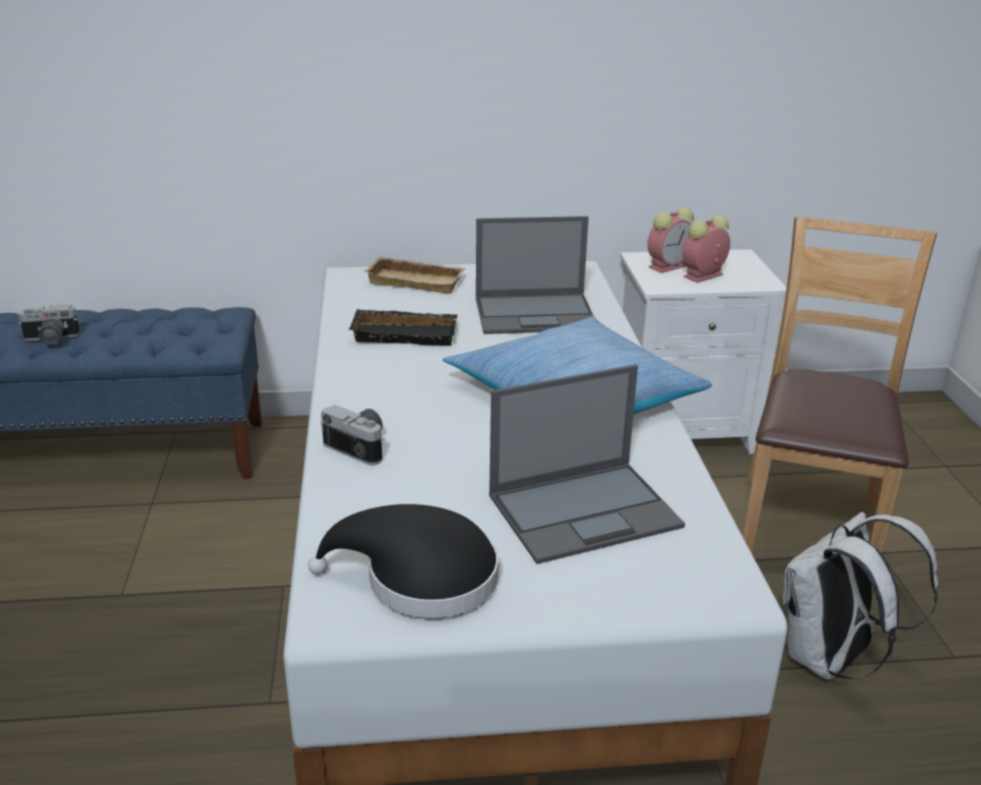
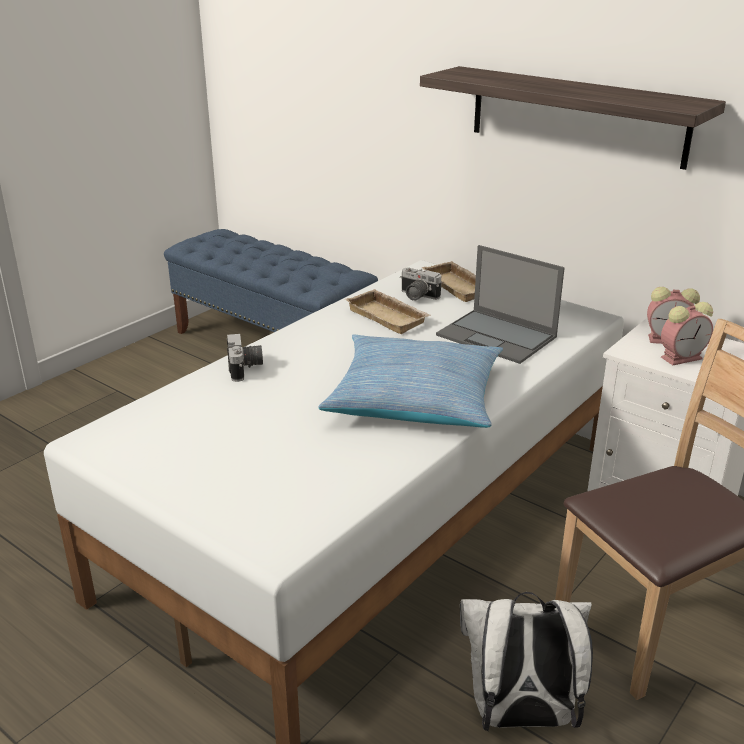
camera: 45 degrees right, 0 degrees up
camera [18,304,80,345] -> camera moved to [400,268,442,301]
black hat [308,504,498,618] -> none
black tray [349,309,458,346] -> beige tray [345,289,431,334]
laptop [489,364,685,564] -> none
alarm clock [682,216,730,283] -> alarm clock turned 150 degrees clockwise [661,302,713,365]
none -> shelf [420,66,726,170]

